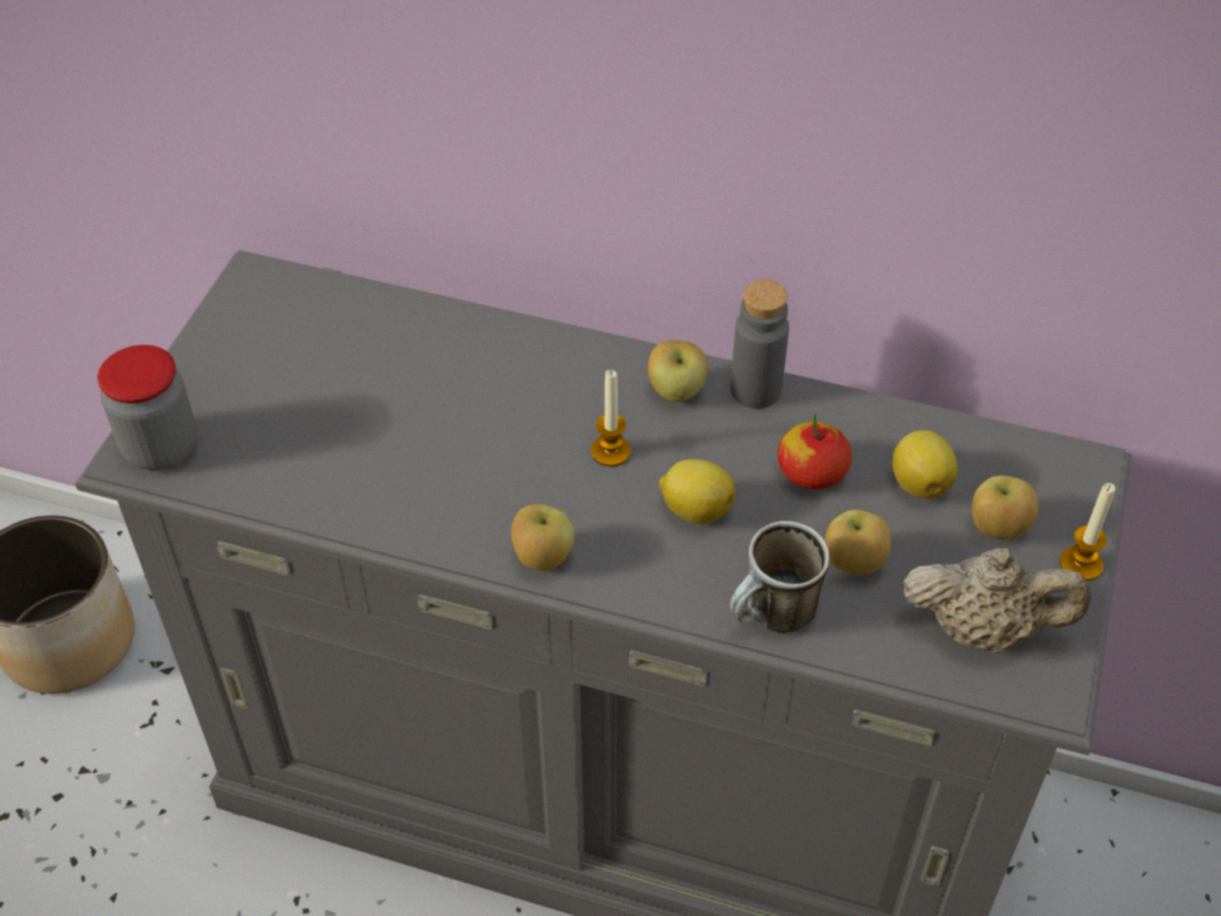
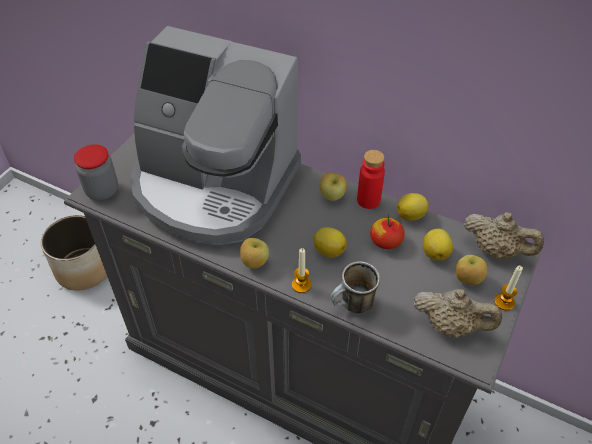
camera: 10 degrees right, 0 degrees up
candle [591,370,631,467] -> candle moved to [292,248,311,293]
grey bottle [731,280,789,409] -> red bottle [357,150,385,209]
apple [825,510,891,575] -> none
none -> coffee machine [130,26,301,245]
none -> lemon [397,193,428,221]
none -> beige teapot [464,212,544,259]

